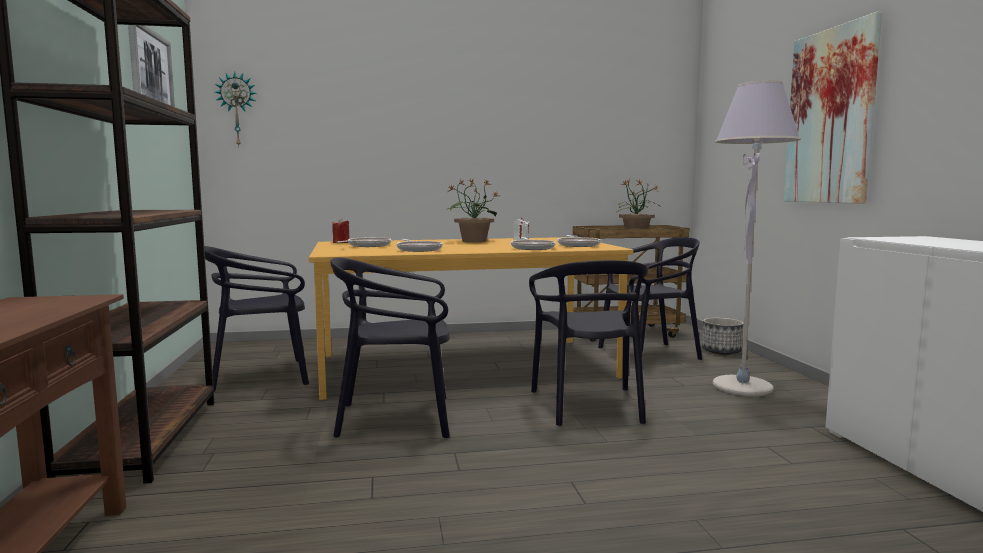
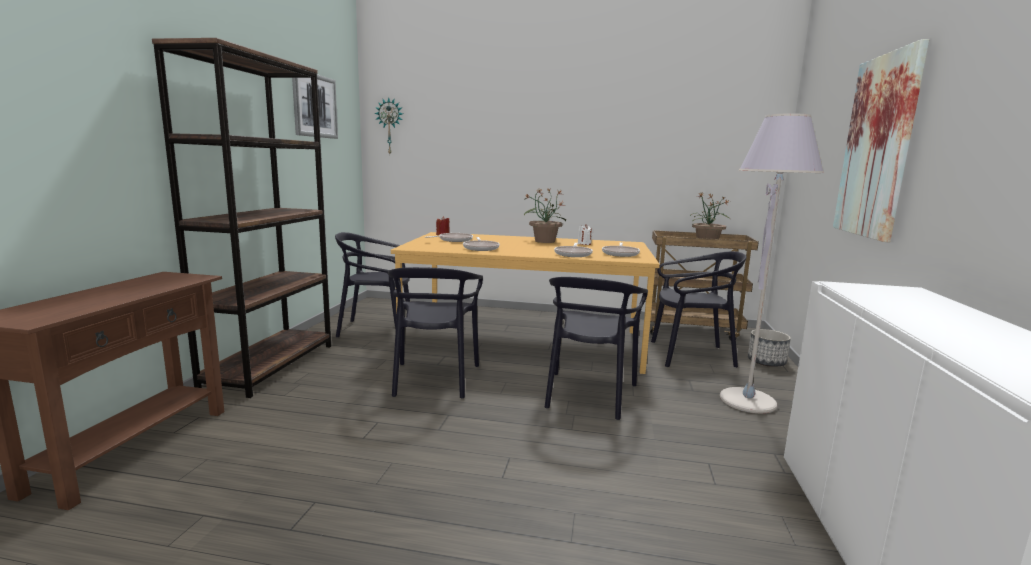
camera: 20 degrees right, 5 degrees up
black chair [330,257,450,438] -> black chair turned 105 degrees counterclockwise [388,267,483,399]

